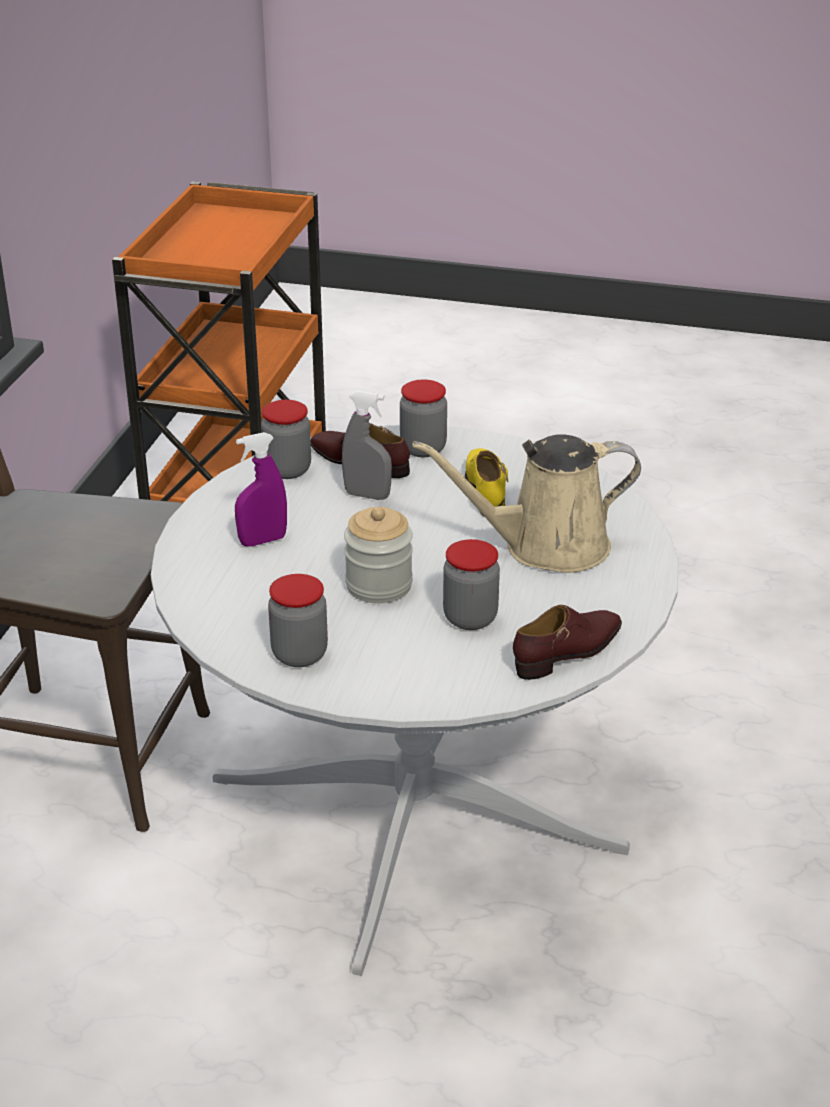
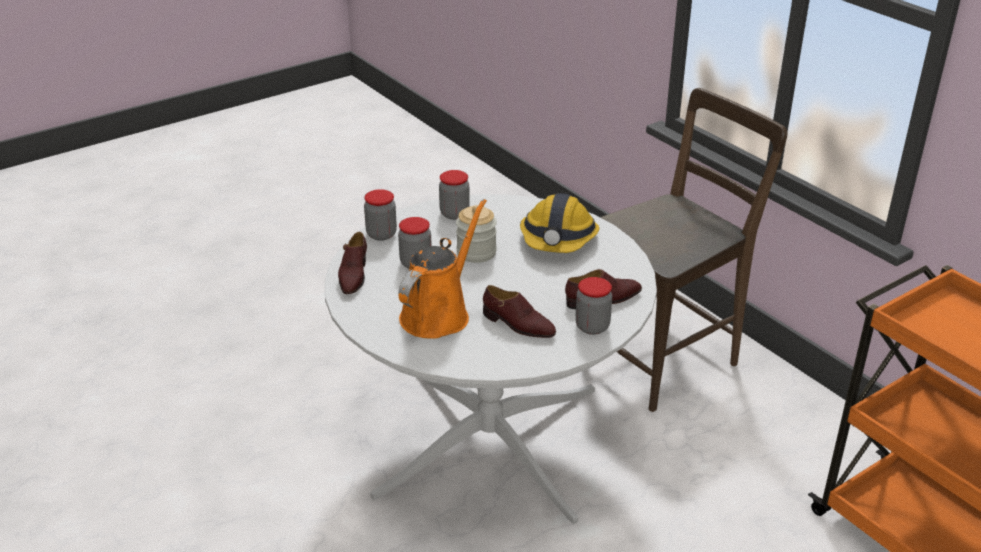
camera: 130 degrees right, 0 degrees up
purple spray bottle [235,432,287,547] -> hard hat [520,193,599,253]
jar [261,400,311,479] -> jar moved to [364,189,397,241]
grey spray bottle [342,390,392,500] -> none
beige watering can [413,434,641,573] -> orange watering can [398,199,487,339]
yellow shoe [465,448,508,515] -> brown shoe [483,285,556,338]

